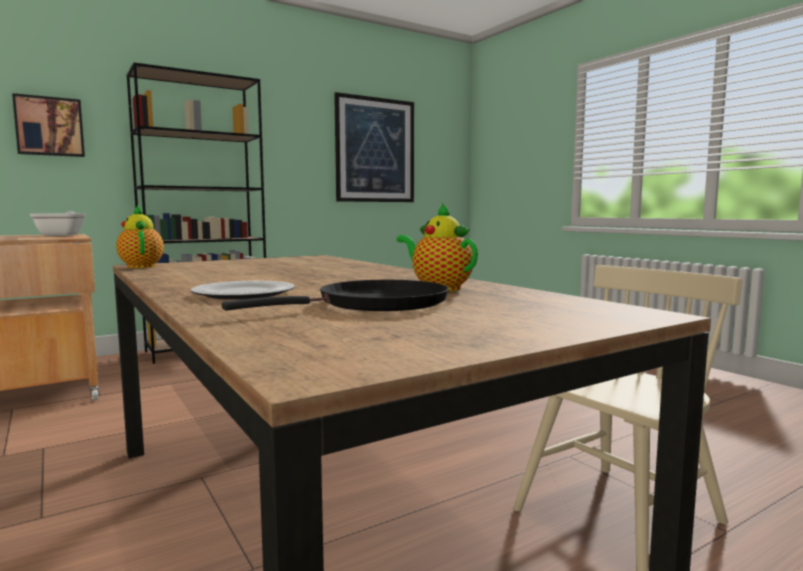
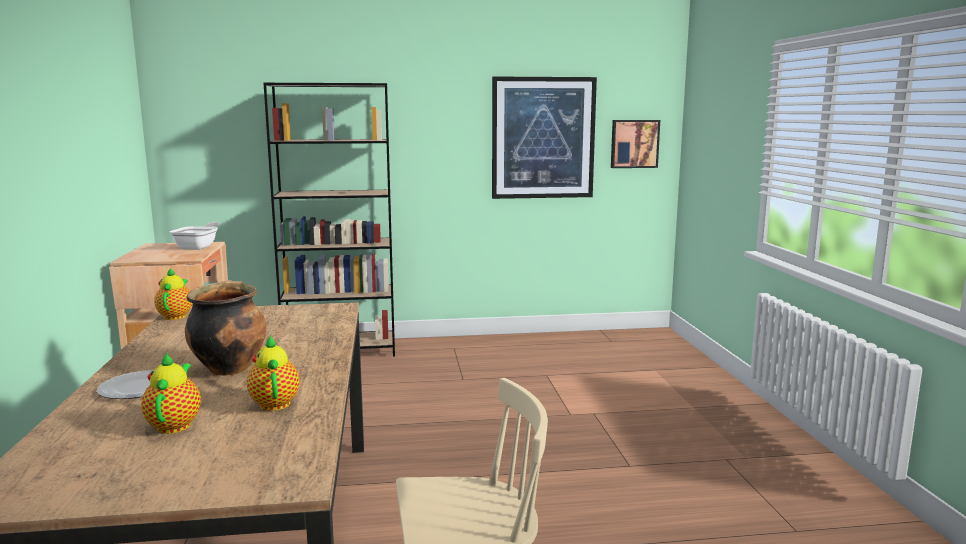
camera: 25 degrees right, 5 degrees up
picture [12,93,85,157] -> picture moved to [611,120,660,168]
black frying pan [222,280,449,311] -> teapot [141,352,201,434]
none -> cooking pot [185,280,266,376]

